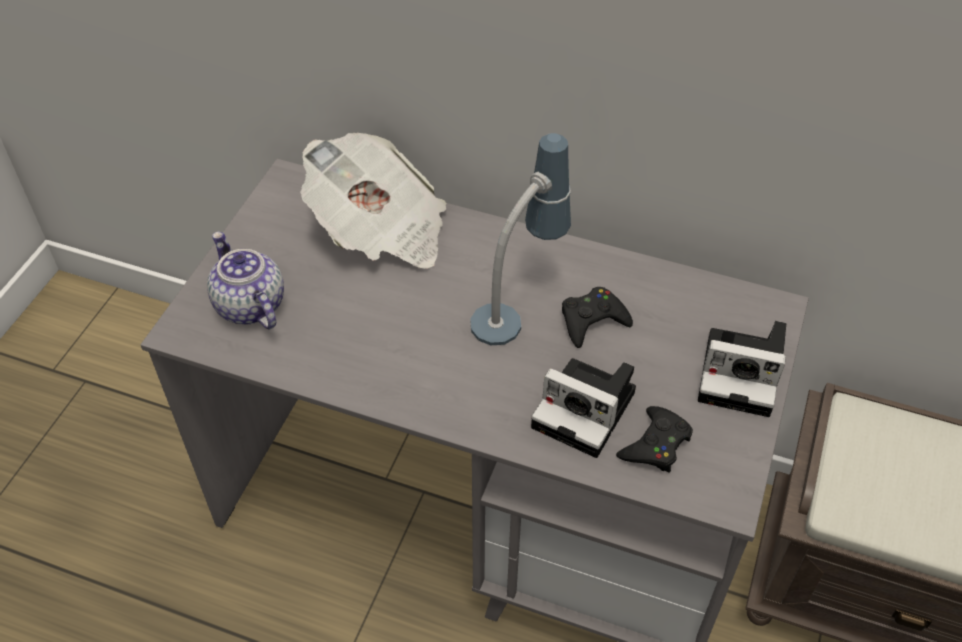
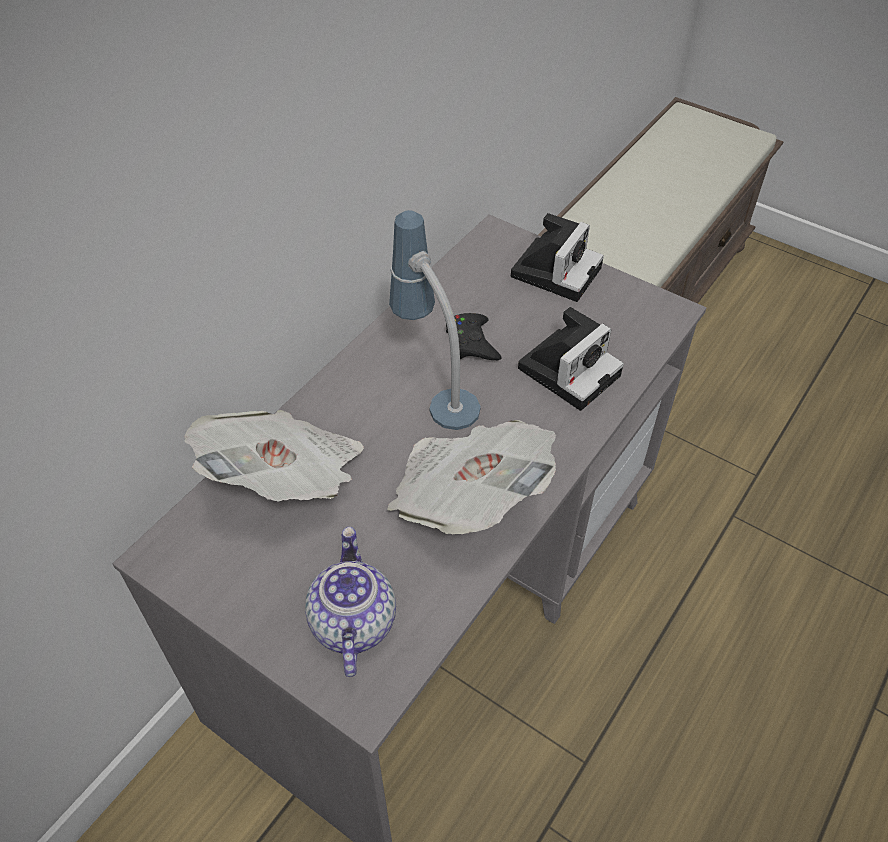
camera: 75 degrees left, 0 degrees up
teapot [207,232,284,329] -> teapot turned 105 degrees clockwise [305,527,396,677]
black game controller [616,406,693,473] -> none
none -> newspaper [387,420,556,534]

